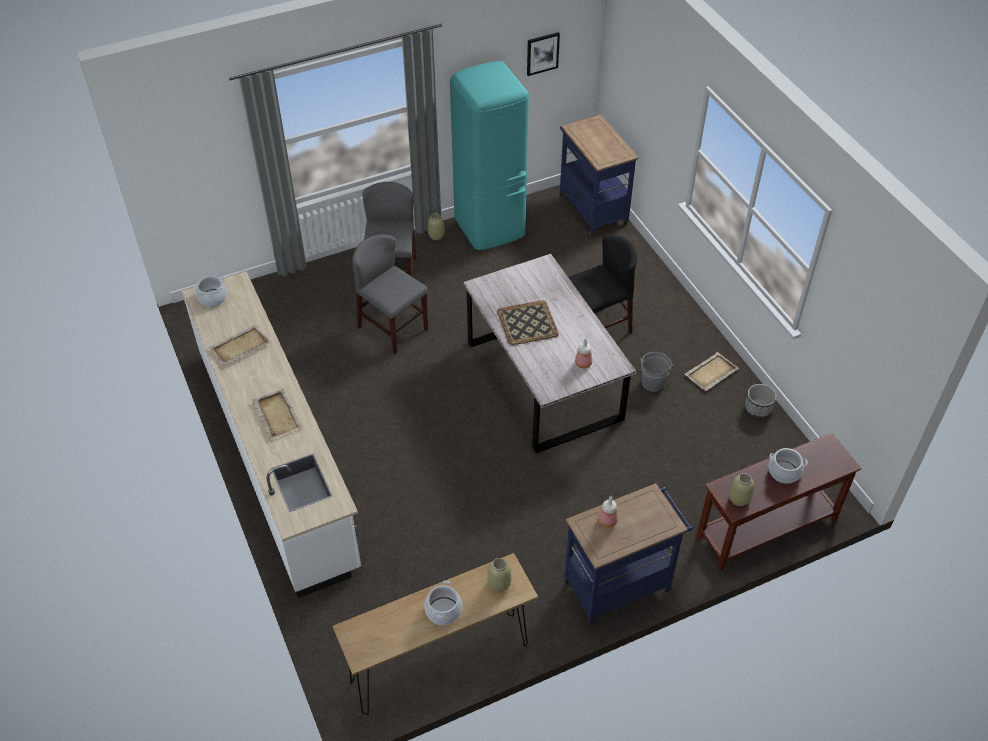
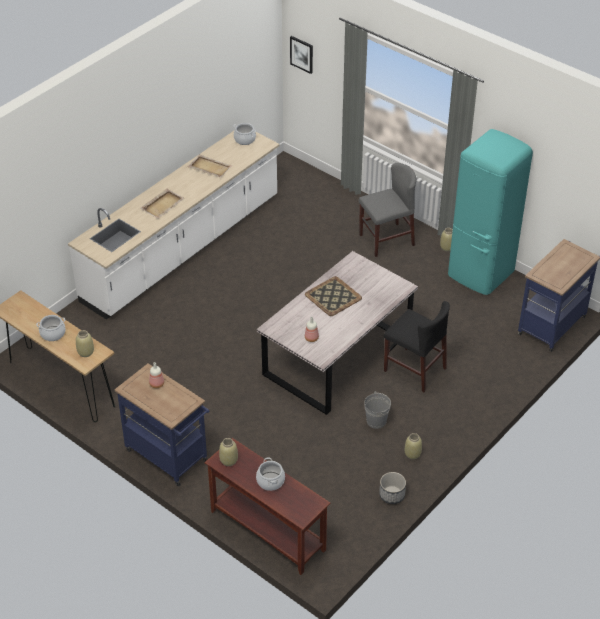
camera: 65 degrees right, 5 degrees down
grey chair [352,234,428,354] -> none
picture [527,32,560,76] -> picture moved to [290,36,313,74]
beige tray [685,352,739,391] -> beige vase [405,433,422,459]

